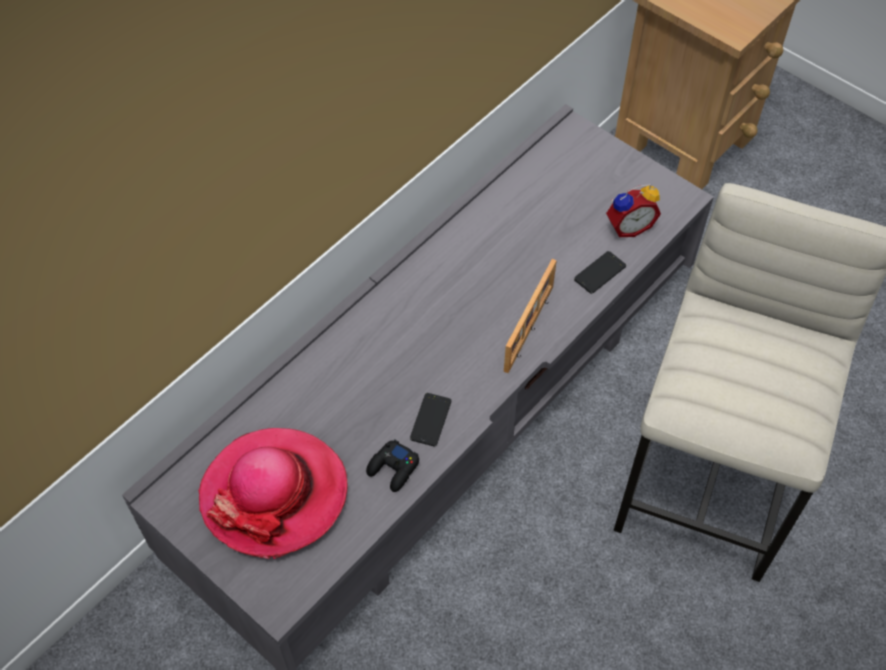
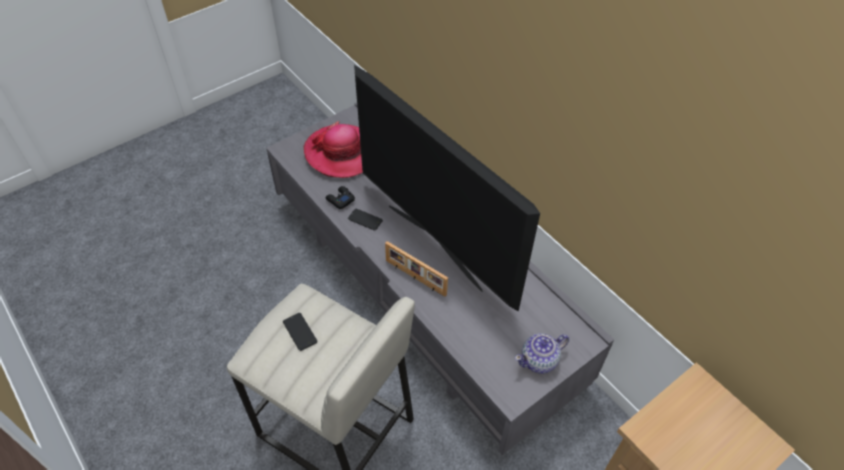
camera: 100 degrees right, 5 degrees down
phone [574,251,626,294] -> phone moved to [283,313,317,351]
alarm clock [606,184,661,237] -> none
none -> television [354,65,540,312]
none -> teapot [515,333,569,374]

